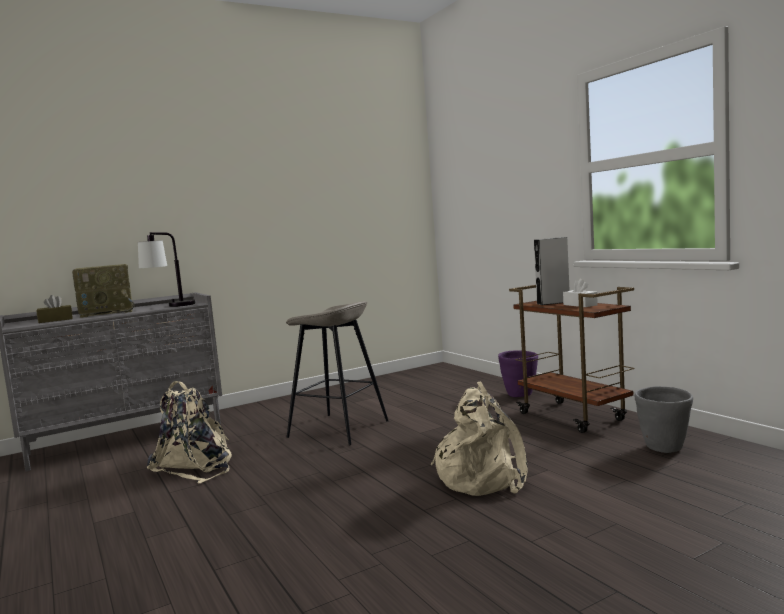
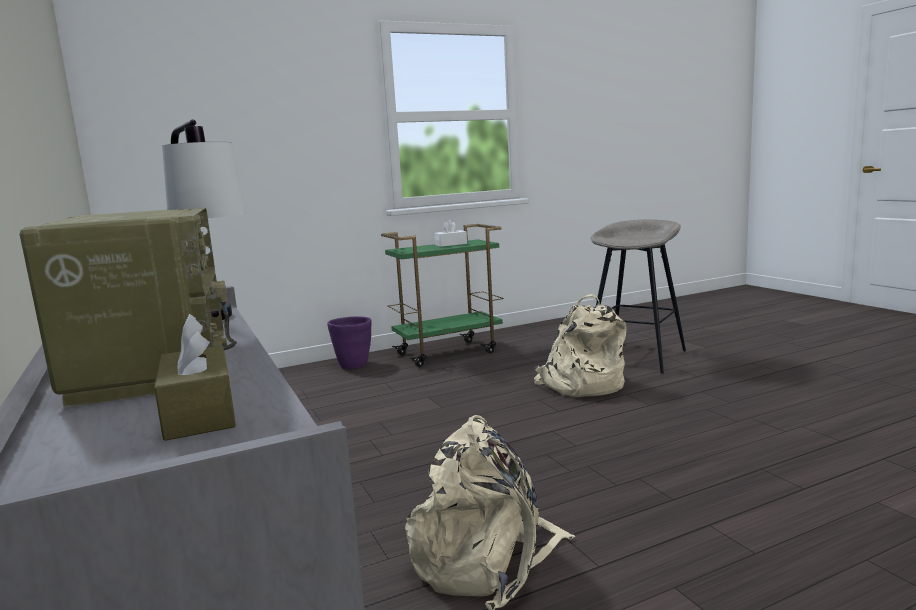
camera: 85 degrees left, 5 degrees up
grey stool [286,301,388,445] -> grey stool moved to [590,219,686,374]
brown cart [509,285,635,433] -> green cart [381,224,504,367]
grey speaker [534,237,570,305] -> none
grey planter [634,386,693,453] -> none

